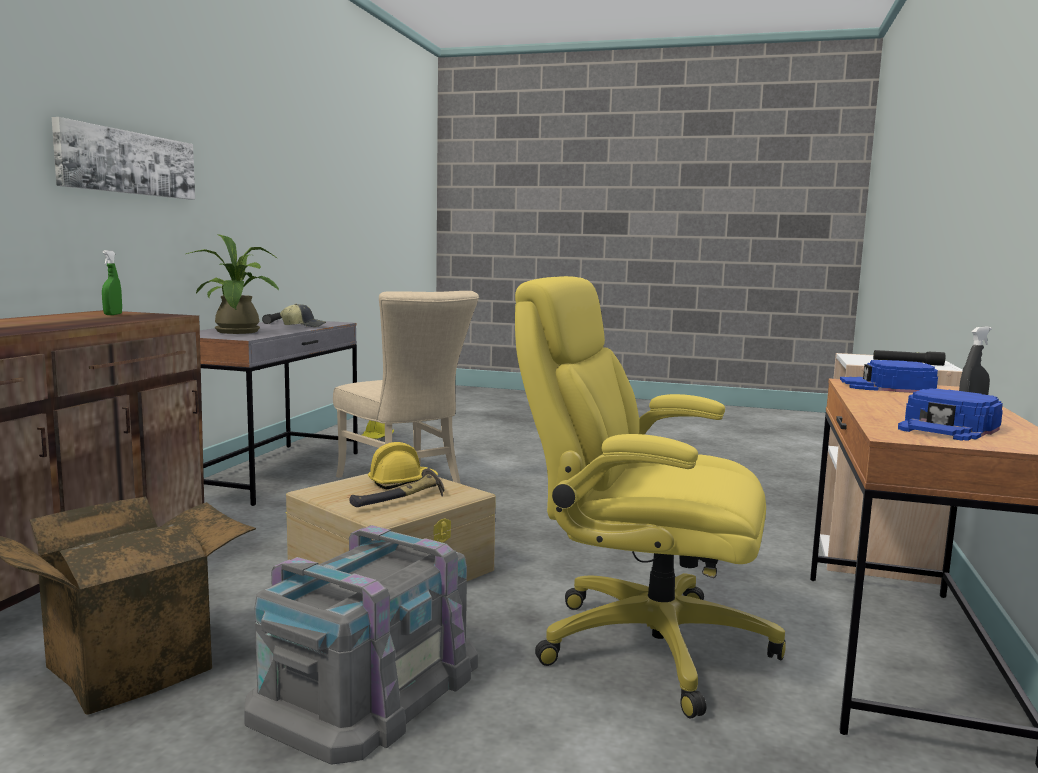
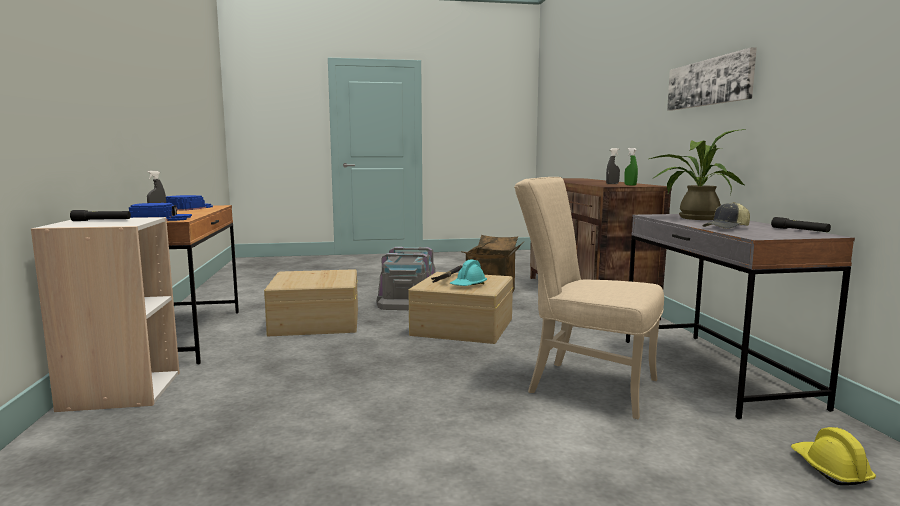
camera: 155 degrees right, 0 degrees up
yellow hard hat [368,442,438,489] -> turquoise hard hat [450,259,487,286]
yellow office chair [515,276,786,718] -> beige storage box [264,269,358,336]
none -> grey spray bottle [606,148,620,184]

